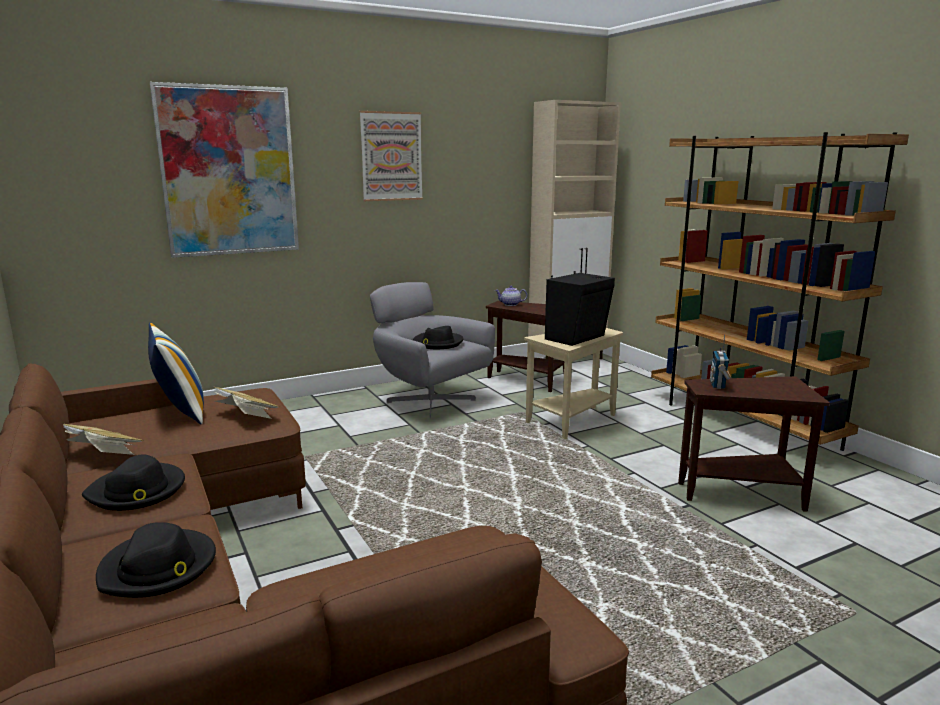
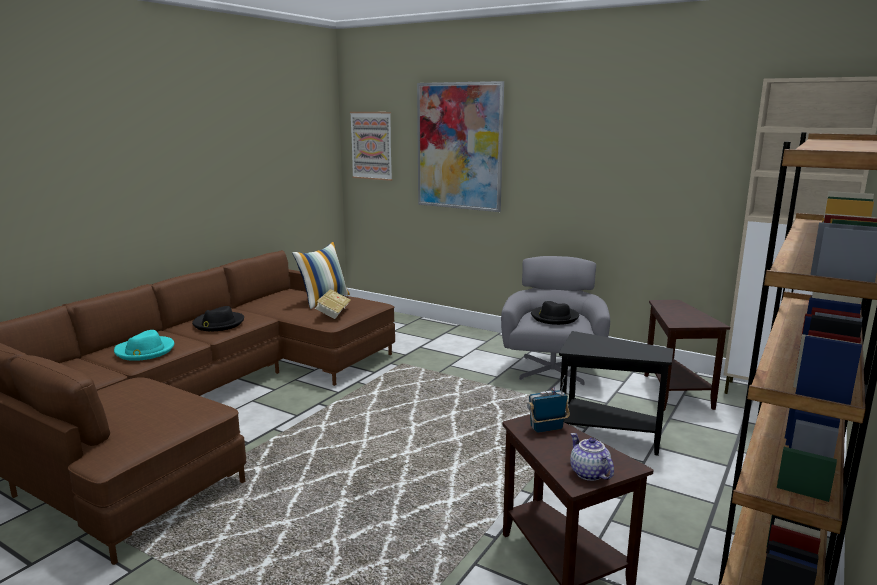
camera: 60 degrees right, 0 degrees up
book [63,424,144,455] -> none
black hat [96,522,216,598] -> turquoise hat [114,330,174,361]
picture [360,111,423,201] -> picture moved to [350,112,392,181]
teapot [495,286,527,306] -> teapot moved to [570,433,614,481]
beige side table [524,328,623,439] -> black side table [559,331,673,456]
black speaker [545,271,615,346] -> none

